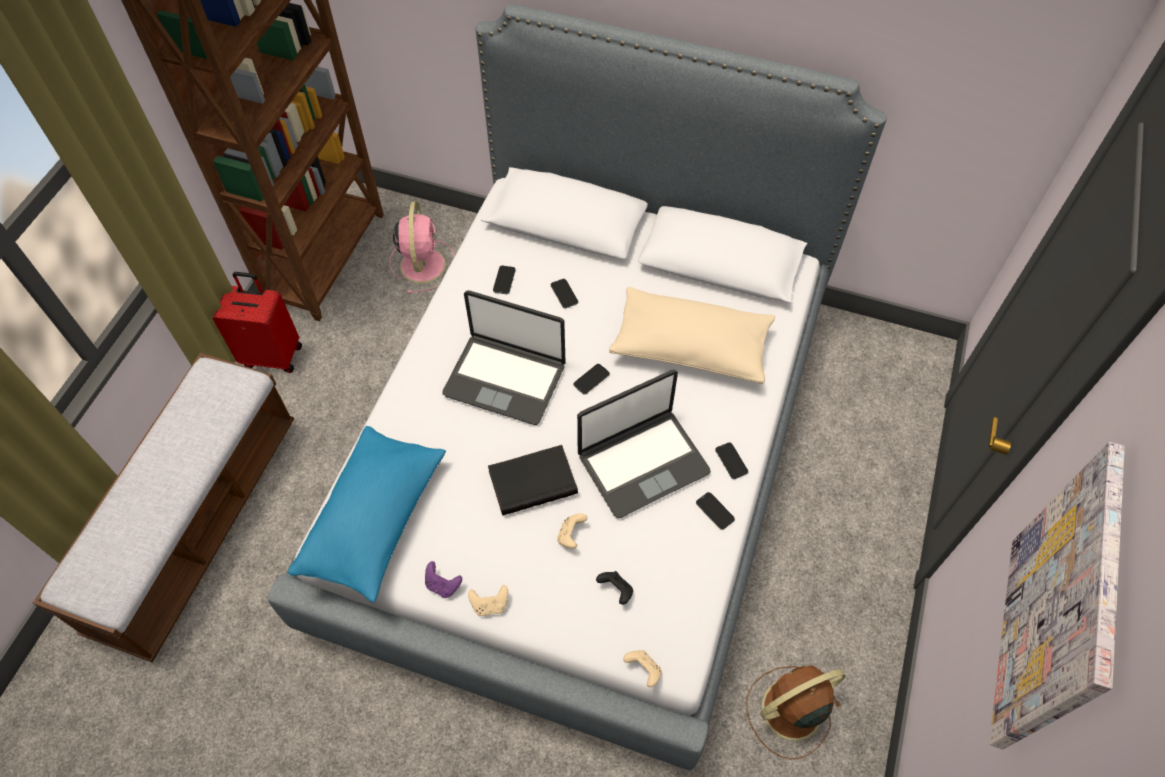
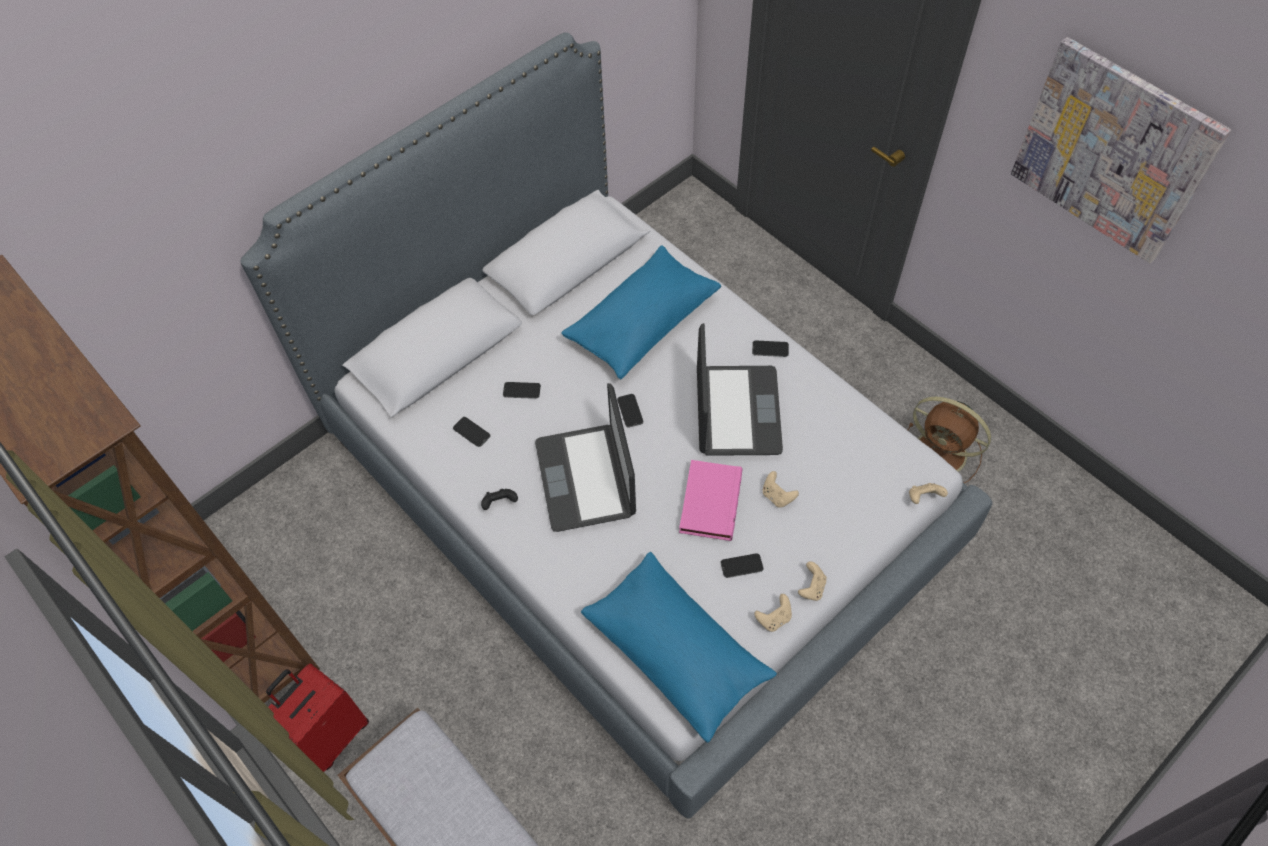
camera: 60 degrees left, 0 degrees up
pink fan [390,201,454,293] -> none
purple game controller [425,561,462,598] -> beige game controller [754,594,792,632]
laptop [442,290,566,425] -> laptop turned 120 degrees clockwise [535,383,636,532]
black book [488,445,578,515] -> pink book [679,460,742,541]
black game controller [596,571,633,605] -> black game controller moved to [481,489,518,510]
beige pillow [609,287,775,384] -> blue pillow [561,245,721,379]
phone [696,492,735,530] -> phone moved to [721,553,763,578]
brown fan [746,665,846,759] -> brown fan turned 60 degrees counterclockwise [908,397,991,483]

